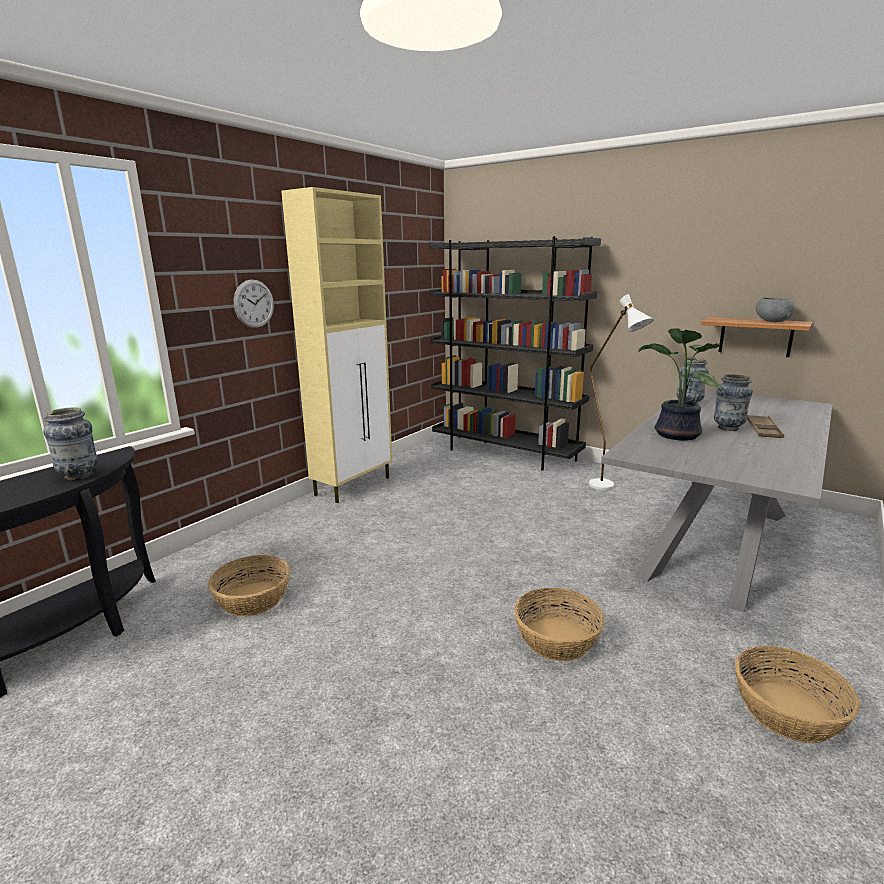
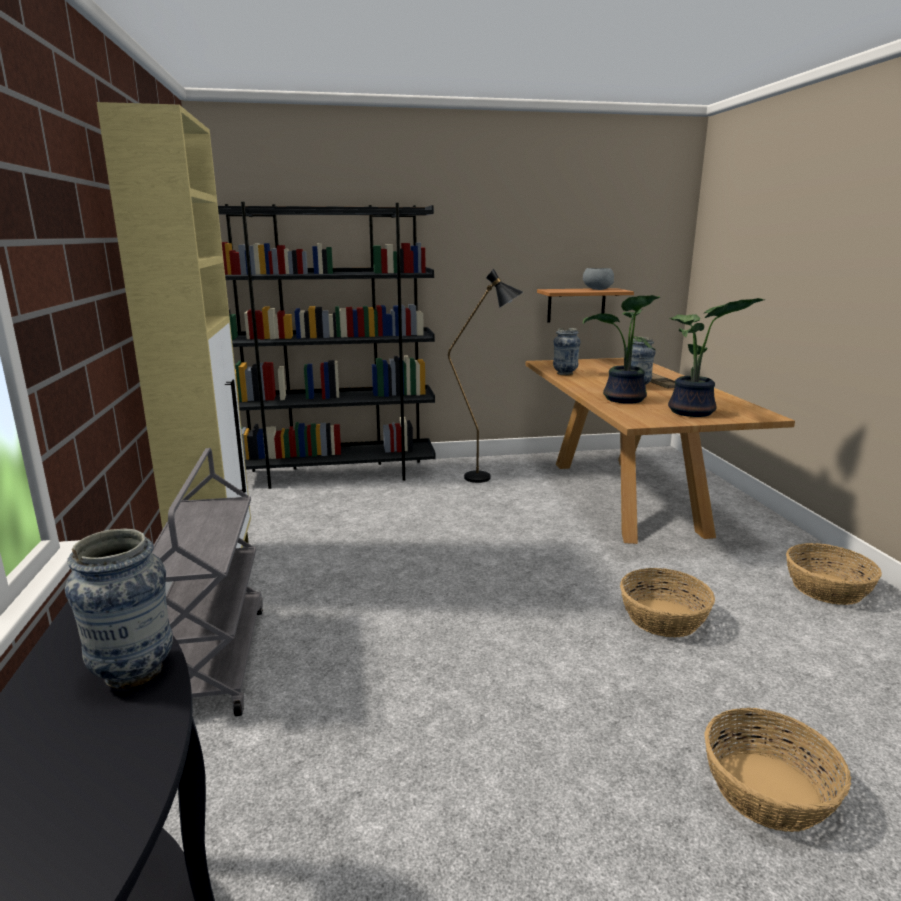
camera: 45 degrees left, 0 degrees up
basket [208,555,290,616] -> basket moved to [704,708,851,832]
wall clock [234,279,274,328] -> none
white floor lamp [589,294,654,490] -> black floor lamp [448,268,524,483]
grey dining table [601,390,833,612] -> brown dining table [526,358,795,544]
none -> grey cart [151,448,263,716]
none -> potted plant [668,298,764,417]

